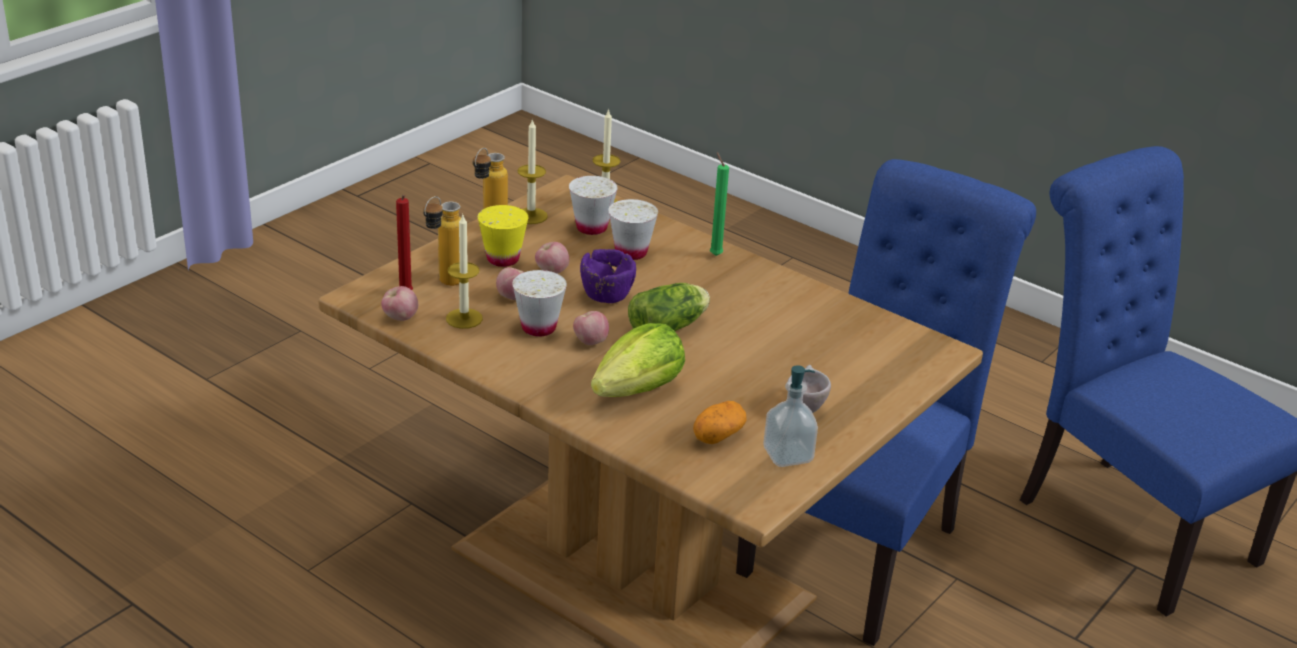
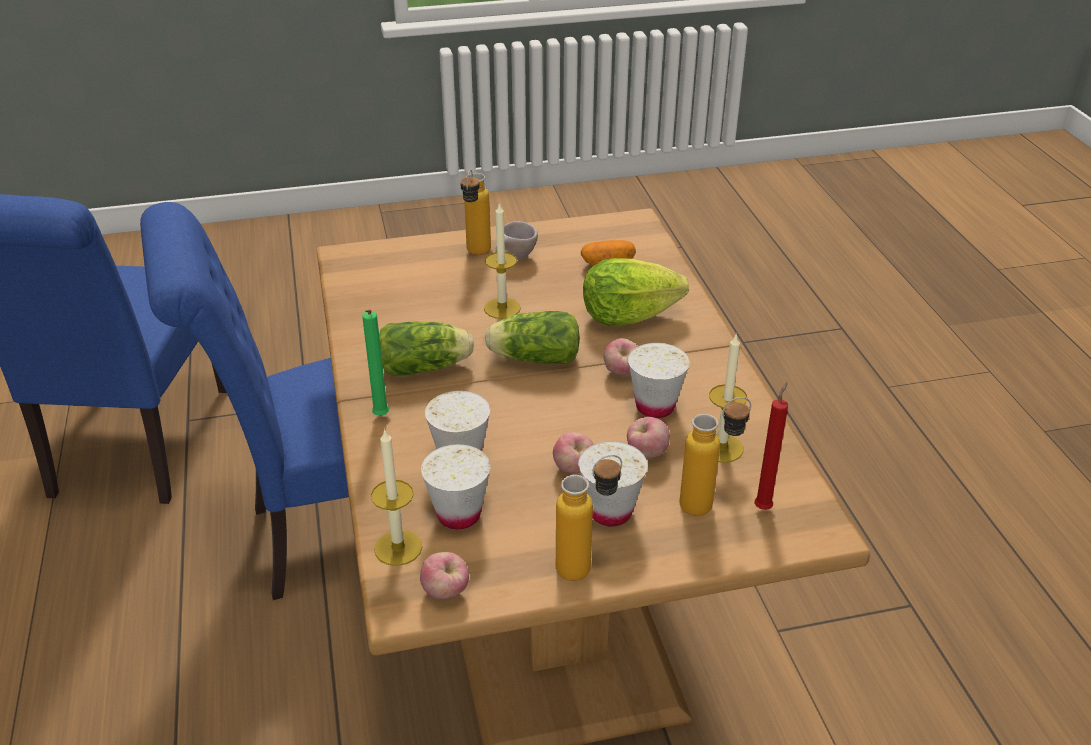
camera: 140 degrees left, 5 degrees up
apple [381,286,418,321] -> apple moved to [420,552,469,599]
yellow cup [478,205,528,267] -> white cup [578,441,648,527]
candle [518,118,548,224] -> candle moved to [484,202,521,319]
purple bowl [580,249,636,303] -> none
soap dispenser [763,365,818,467] -> none
none -> lettuce [379,321,474,376]
none -> bottle [460,169,491,255]

